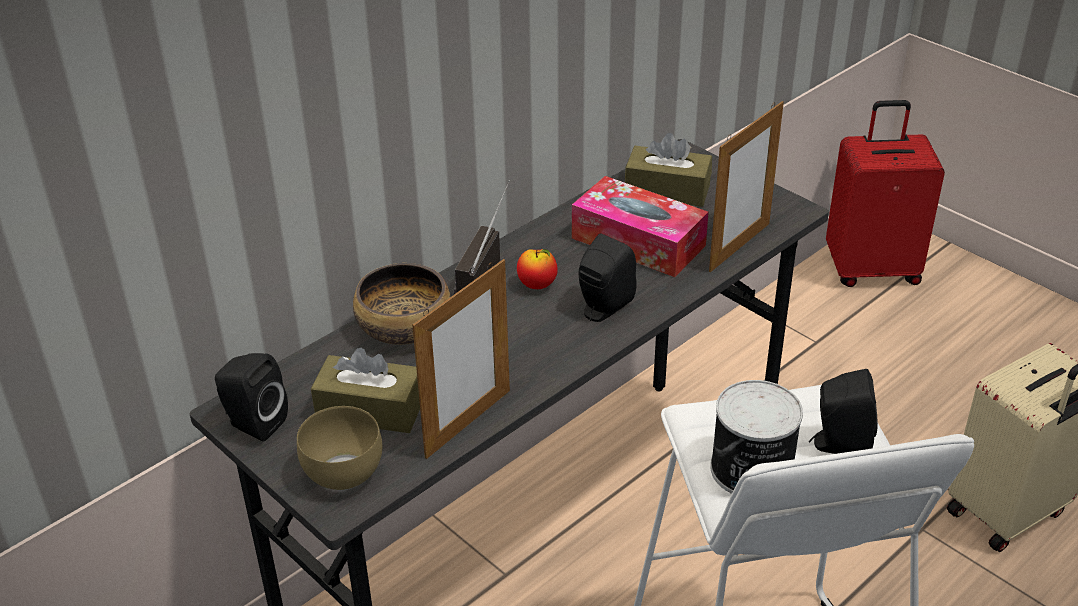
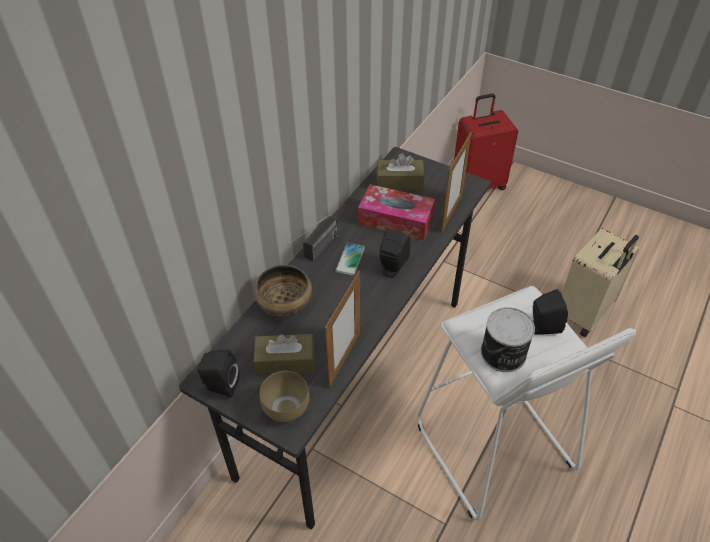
camera: 15 degrees left, 10 degrees up
radio [454,180,510,294] -> radio turned 150 degrees counterclockwise [287,215,339,261]
apple [517,249,558,289] -> phone [335,243,365,276]

